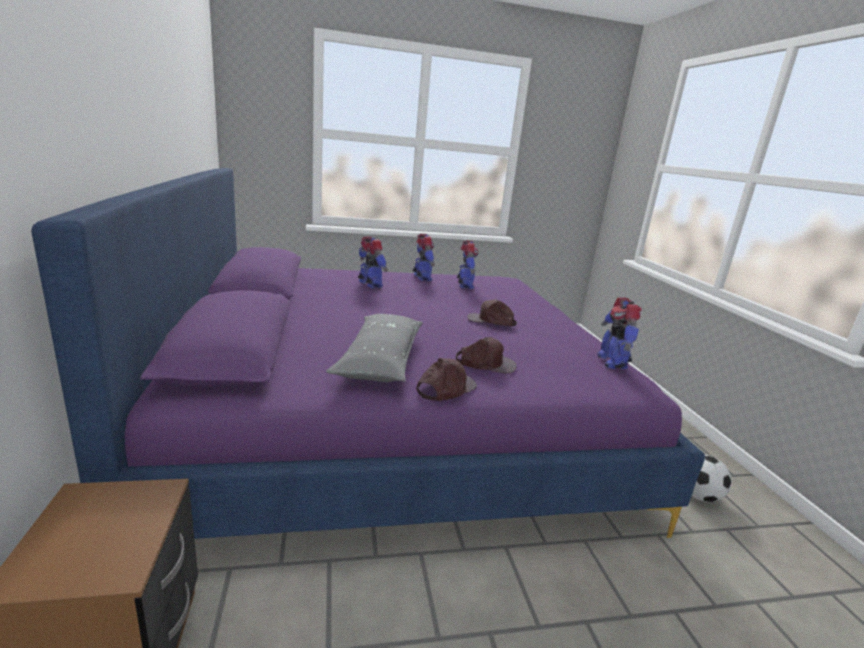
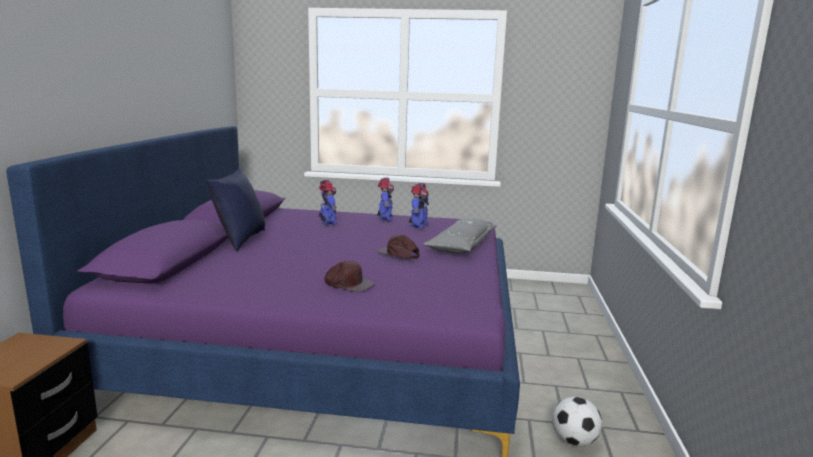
camera: 20 degrees right, 5 degrees down
grey pillow [326,314,423,382] -> grey pillow moved to [423,218,497,254]
brown cap [416,358,477,401] -> none
toy robot [597,298,642,369] -> none
none -> blue pillow [206,169,265,251]

